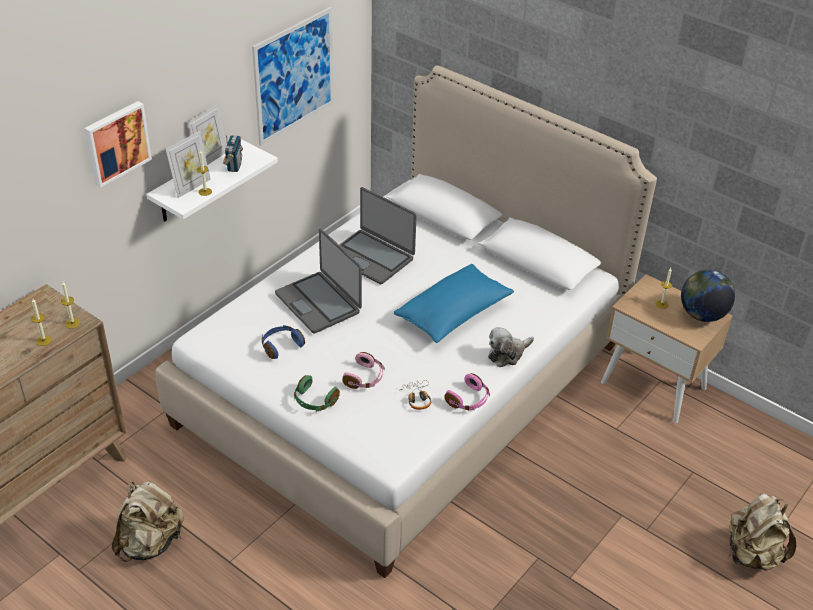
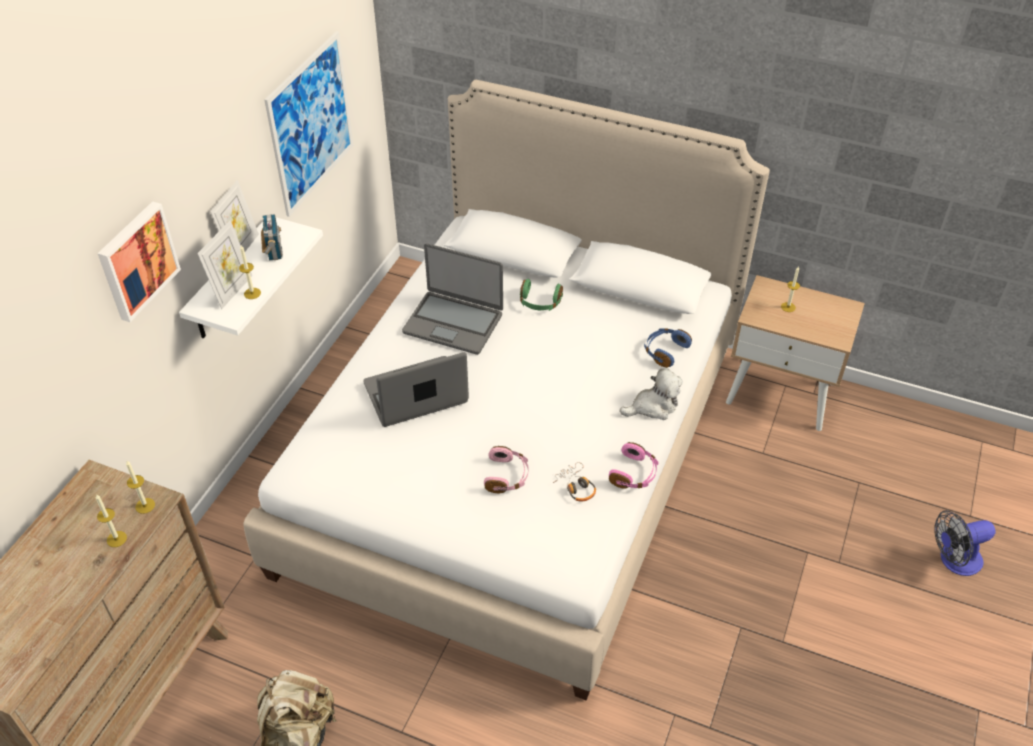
camera: 15 degrees left, 5 degrees up
blue headphones [262,325,305,359] -> blue headphones moved to [644,328,692,368]
laptop [275,228,362,334] -> laptop turned 120 degrees clockwise [363,352,469,427]
green headphones [294,375,340,412] -> green headphones moved to [520,279,563,311]
blue pillow [394,264,514,343] -> none
plush toy [488,327,534,367] -> plush toy turned 150 degrees counterclockwise [619,368,683,420]
globe [681,270,735,322] -> none
beige backpack [728,493,797,571] -> fan [934,510,995,576]

